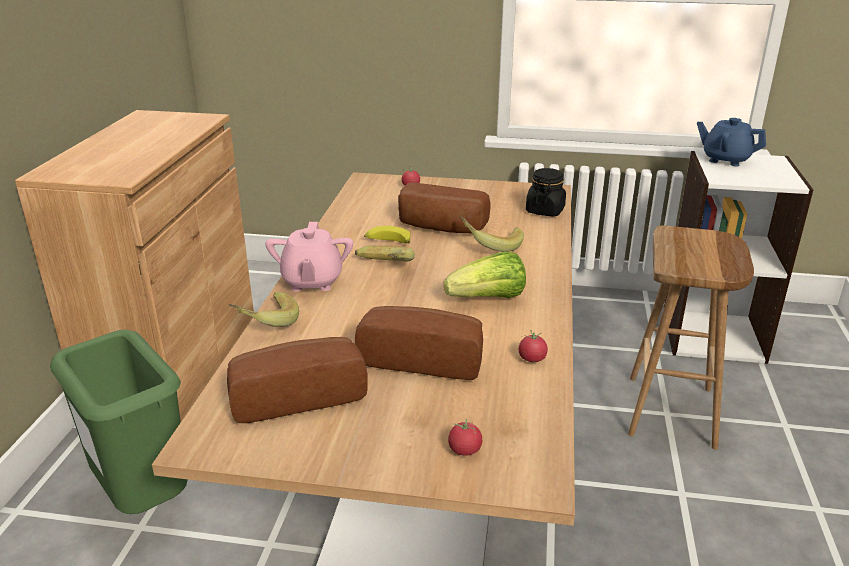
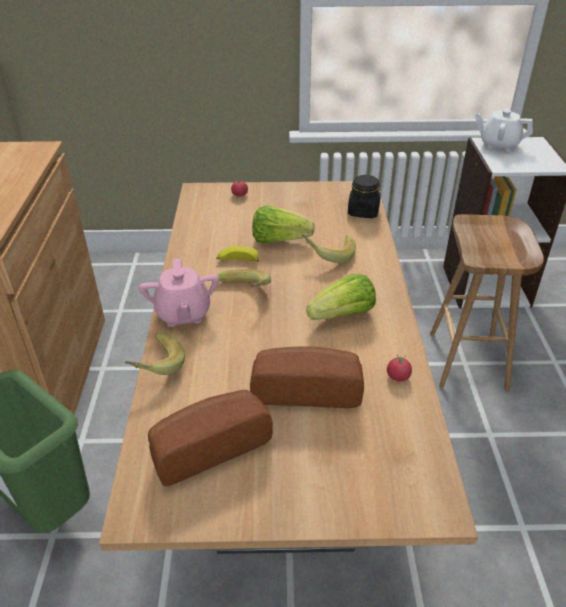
camera: 10 degrees left, 10 degrees up
bread [398,182,490,233] -> lettuce [252,205,315,243]
tomato [448,418,482,456] -> none
blue teapot [697,118,766,167] -> white teapot [475,108,533,152]

